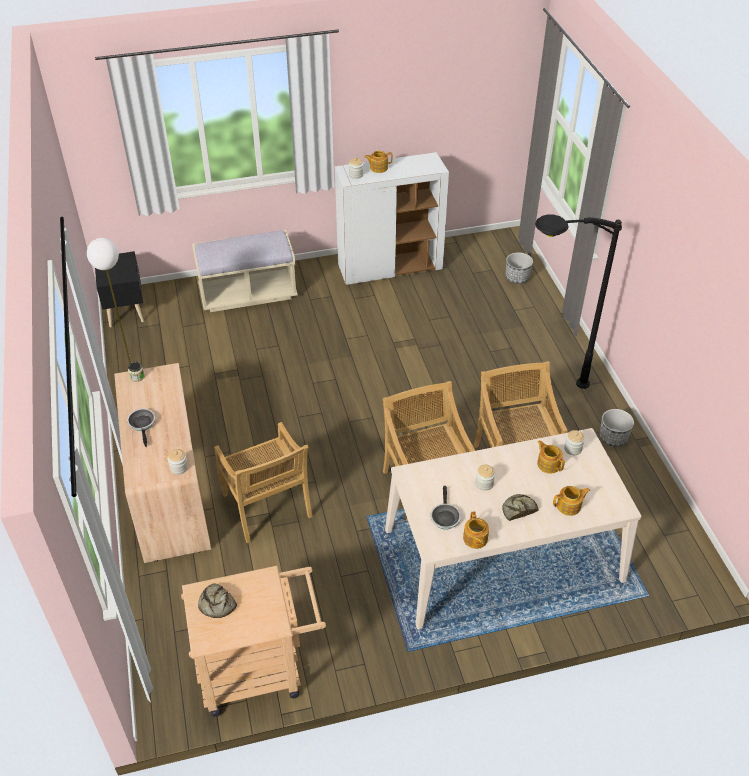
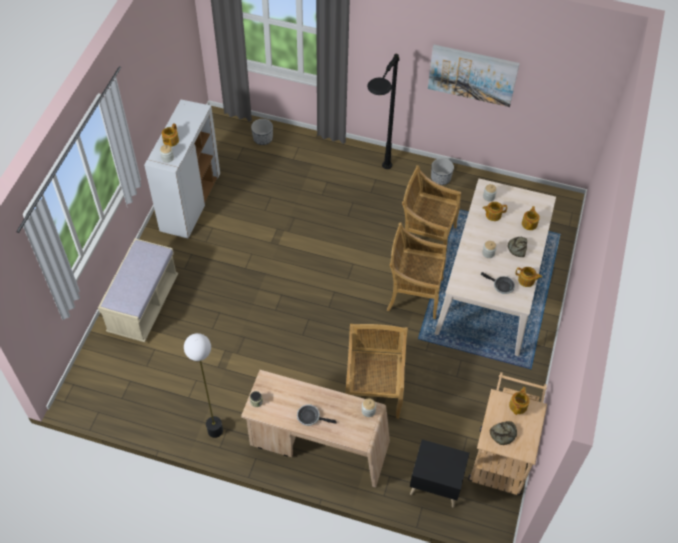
camera: 60 degrees left, 10 degrees up
black nightstand [95,251,144,327] -> black nightstand moved to [410,439,469,507]
beige chair [214,422,313,543] -> beige chair turned 90 degrees counterclockwise [345,324,408,419]
none -> picture [428,45,520,107]
none -> teapot [509,387,530,415]

